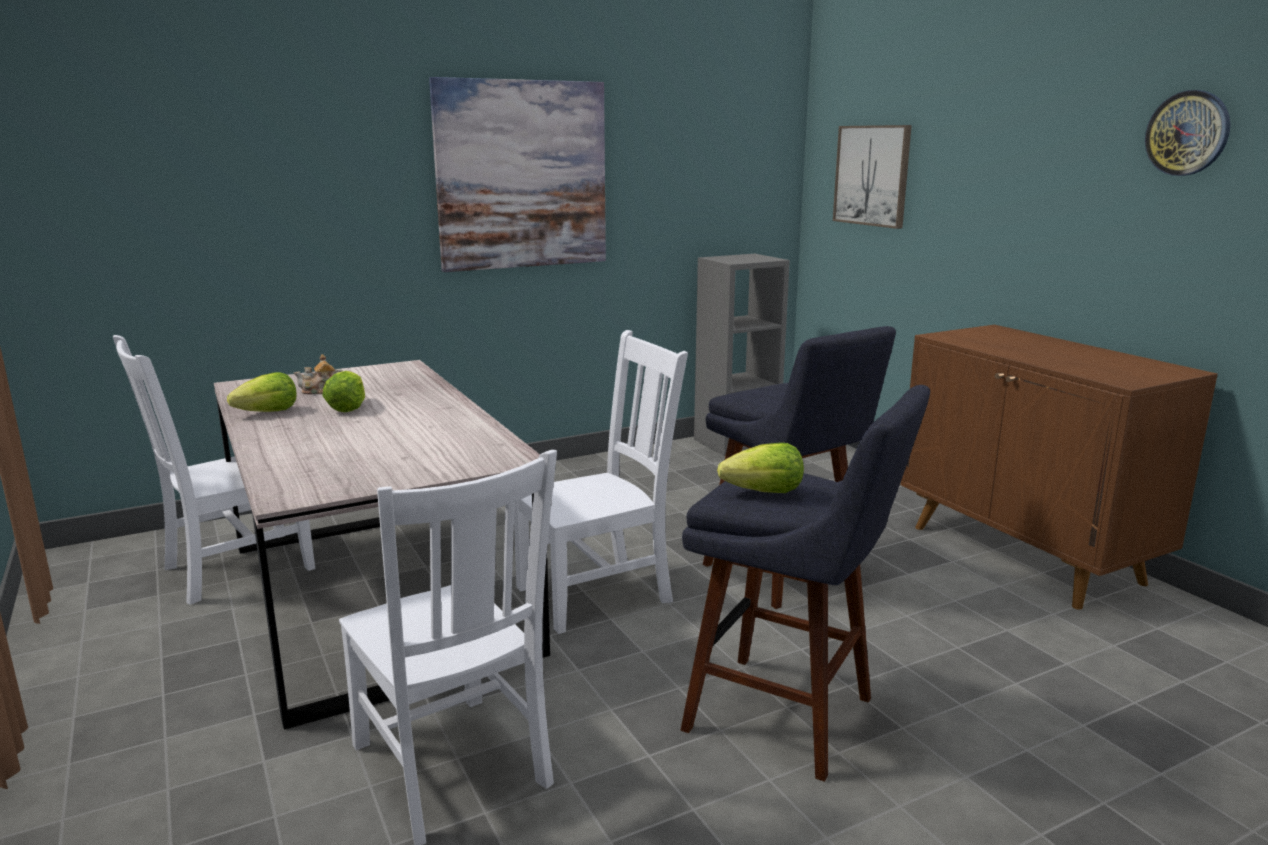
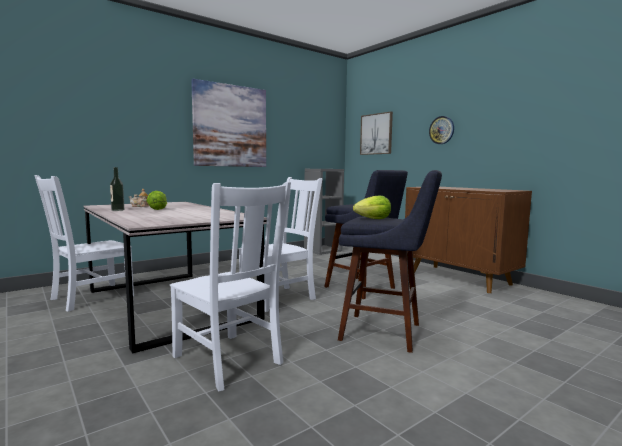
camera: 10 degrees left, 10 degrees down
lettuce [227,372,297,412] -> bottle [110,167,124,211]
wall clock [1145,90,1230,176] -> wall clock moved to [429,116,454,144]

